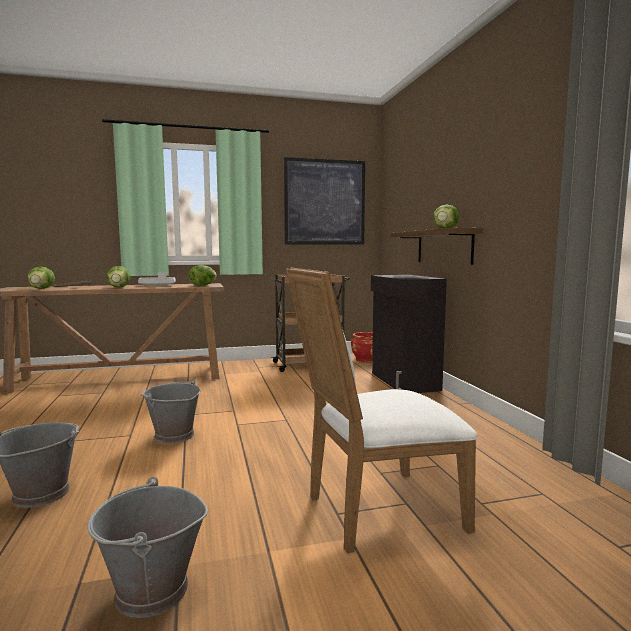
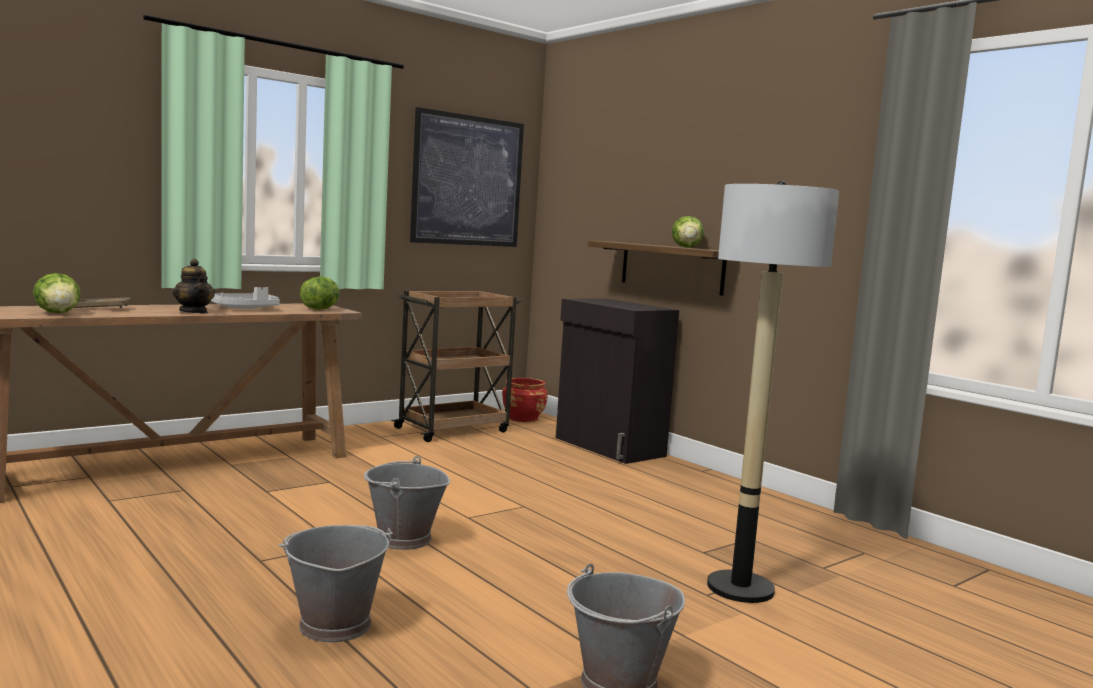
camera: 25 degrees left, 0 degrees up
lettuce [106,266,130,288] -> teapot [173,259,215,313]
white chair [286,268,477,553] -> floor lamp [707,181,839,603]

